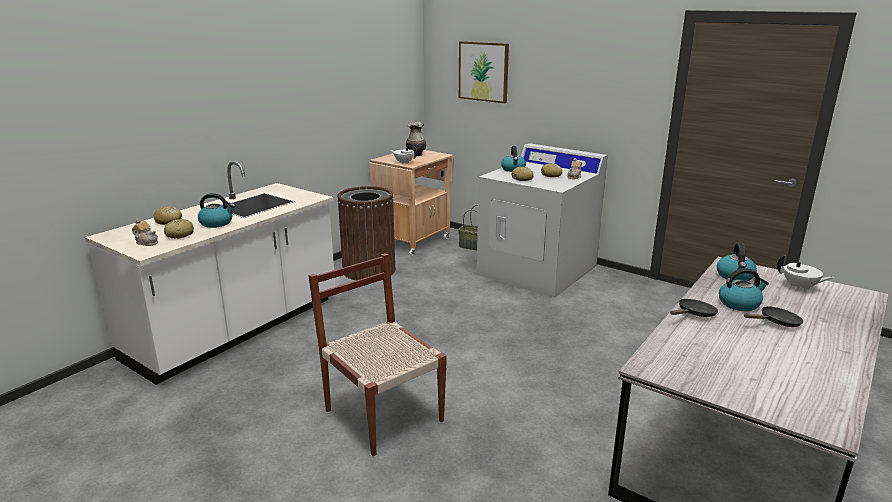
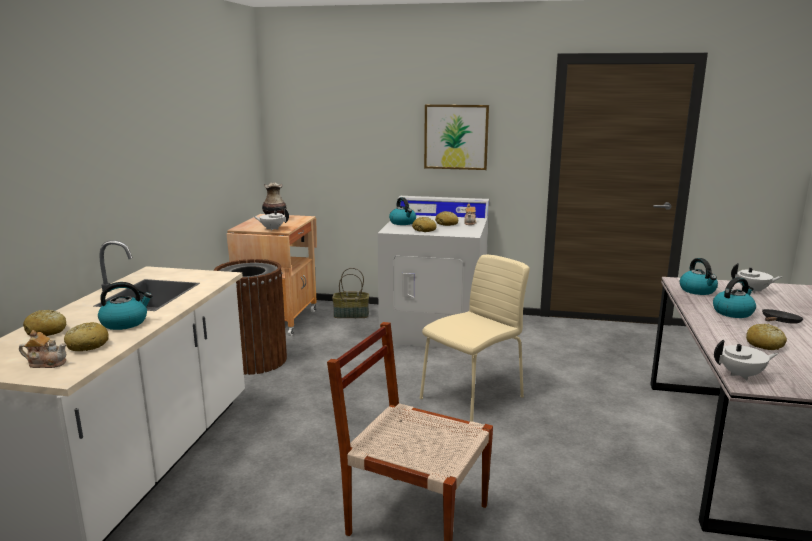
camera: 25 degrees left, 5 degrees down
picture [459,41,509,103] -> picture moved to [424,104,489,170]
black frying pan [670,299,718,317] -> none
none -> beige chair [420,255,530,422]
none -> white teapot [714,340,778,381]
none -> bread [746,324,787,350]

